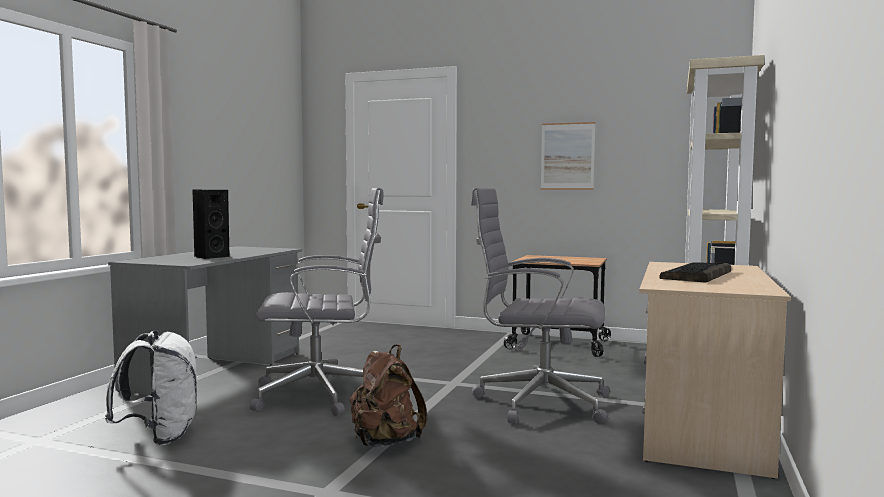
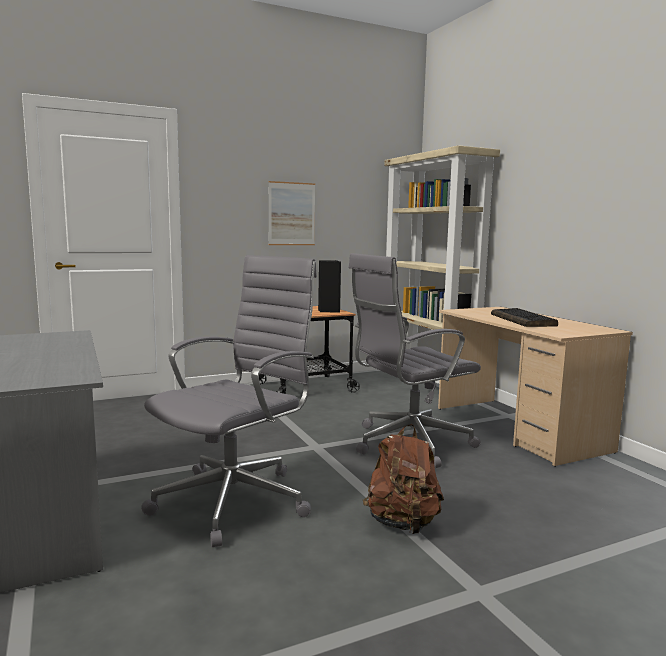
camera: 45 degrees left, 5 degrees up
white backpack [105,330,198,445] -> none
black speaker [192,190,230,259] -> black speaker moved to [318,260,341,313]

